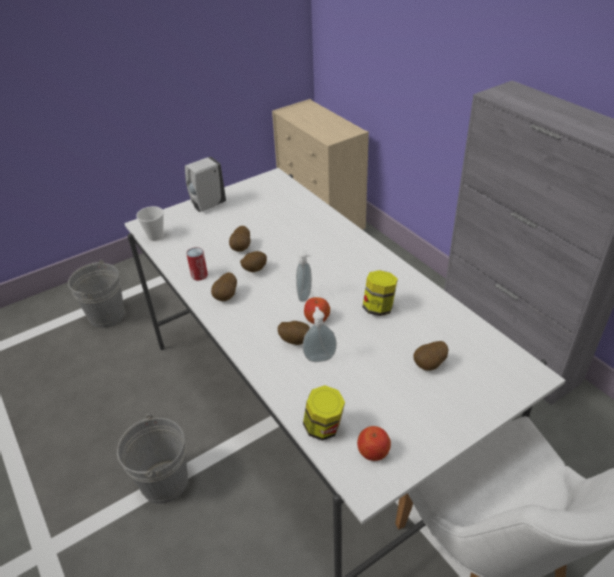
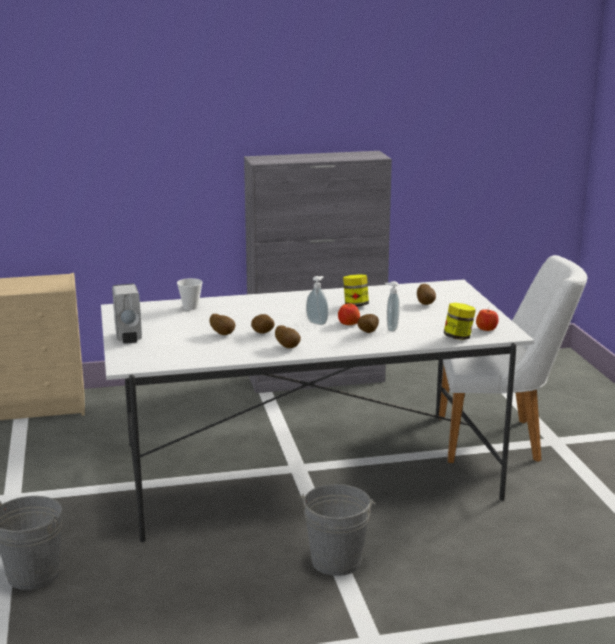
camera: 70 degrees left, 20 degrees down
cup [136,206,164,241] -> cup moved to [177,278,203,310]
can [186,247,208,281] -> none

